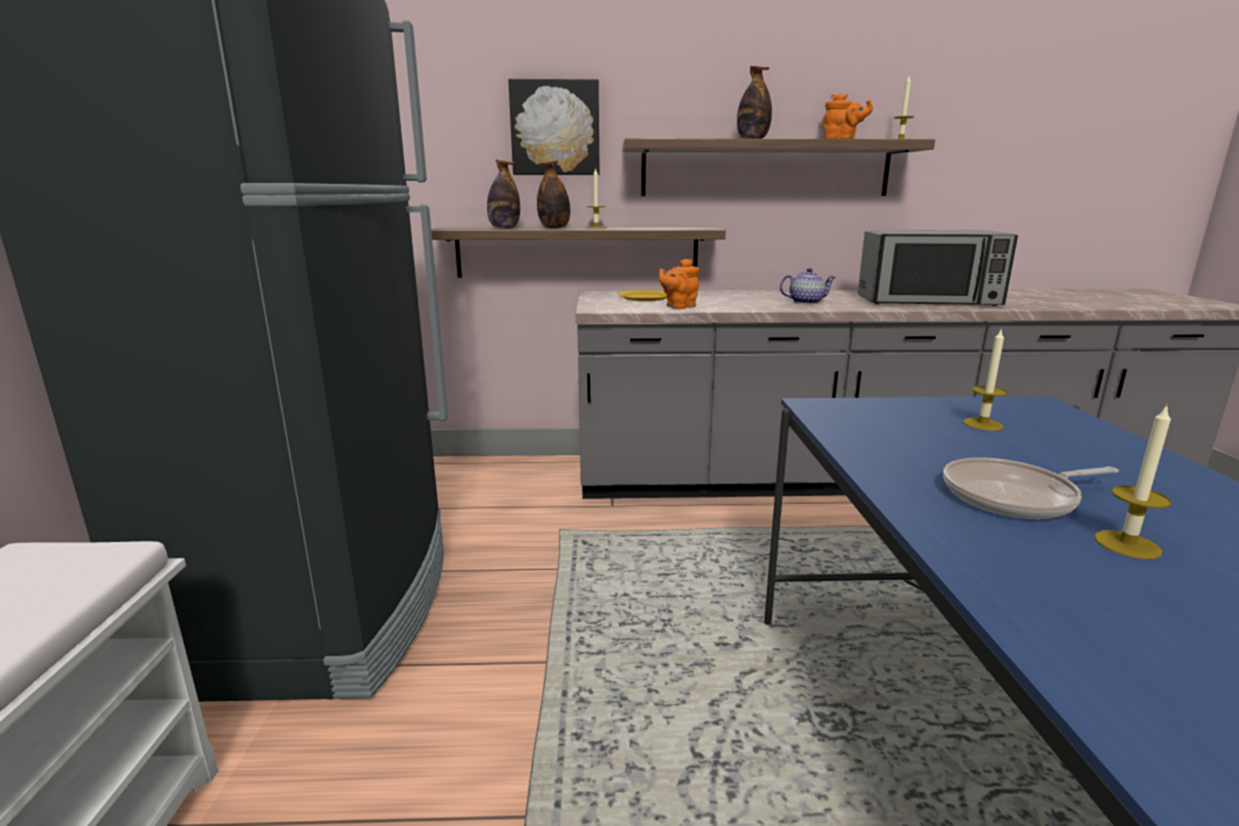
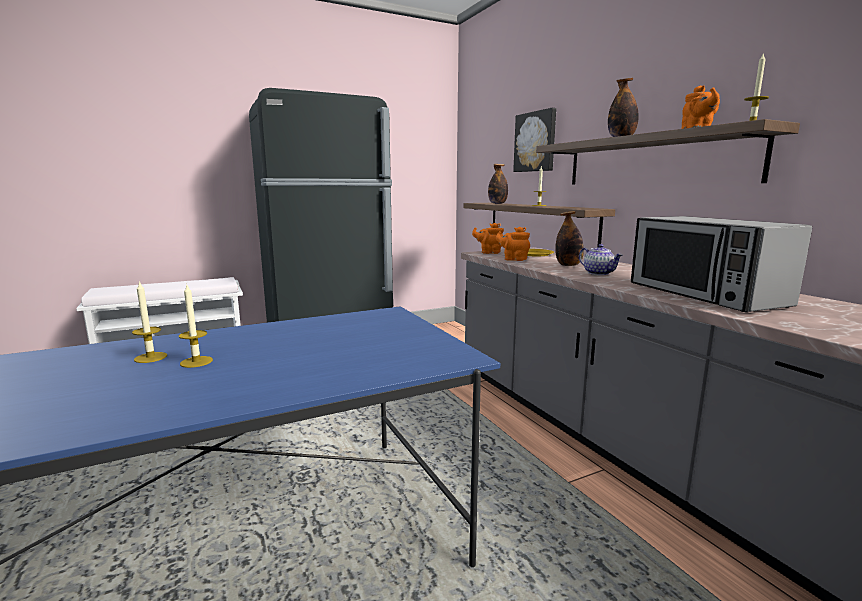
camera: 65 degrees right, 5 degrees down
bottle [537,160,570,229] -> bottle moved to [555,211,584,266]
frying pan [943,457,1119,519] -> none
candle [963,330,1008,431] -> candle moved to [132,281,167,363]
none -> orange teapot [472,223,504,254]

